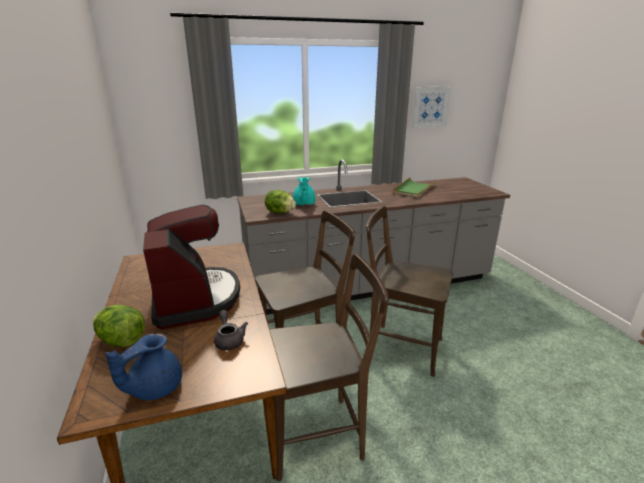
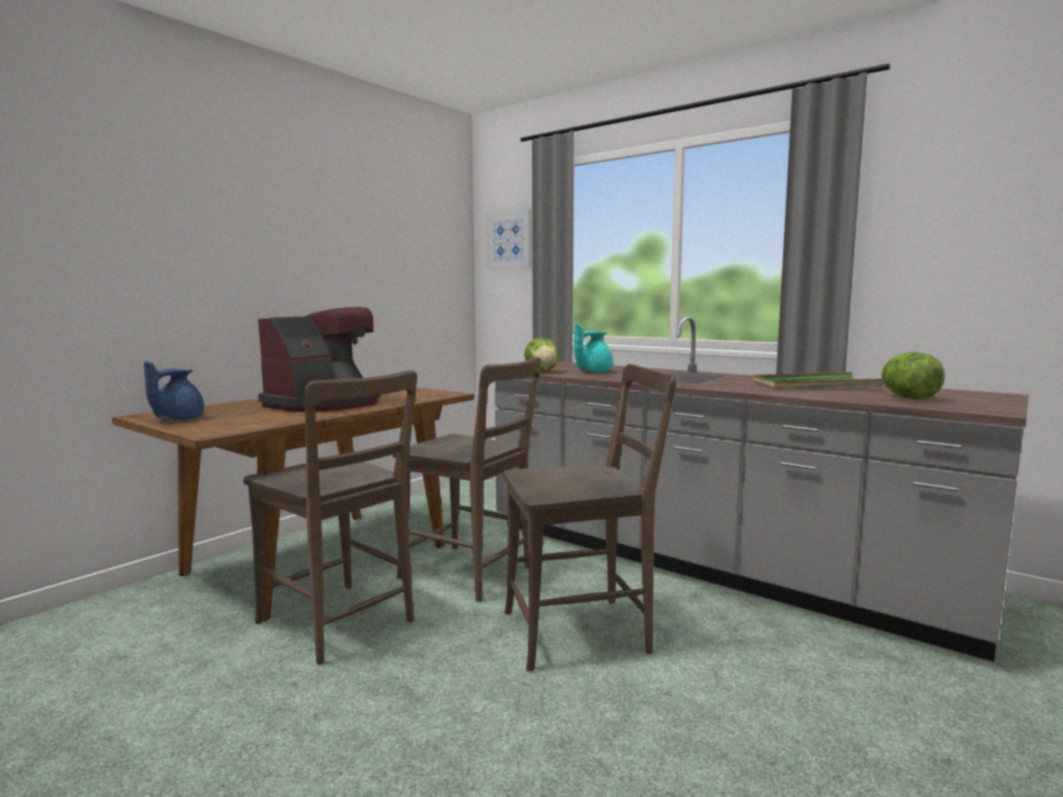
camera: 55 degrees right, 15 degrees down
lettuce [93,305,145,347] -> lettuce moved to [881,352,945,399]
blue teapot [105,333,182,400] -> blue teapot turned 75 degrees counterclockwise [144,361,204,420]
grey teapot [214,310,248,350] -> none
brown chair [366,206,453,377] -> brown chair turned 90 degrees clockwise [503,364,677,671]
picture [412,87,451,128] -> picture moved to [487,209,532,269]

